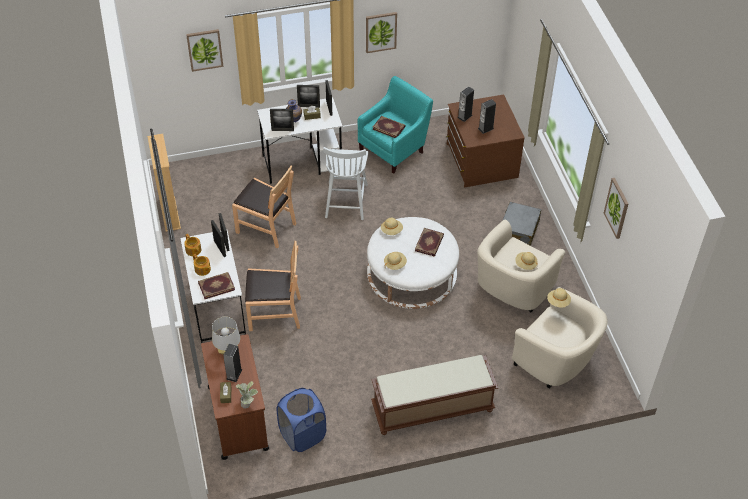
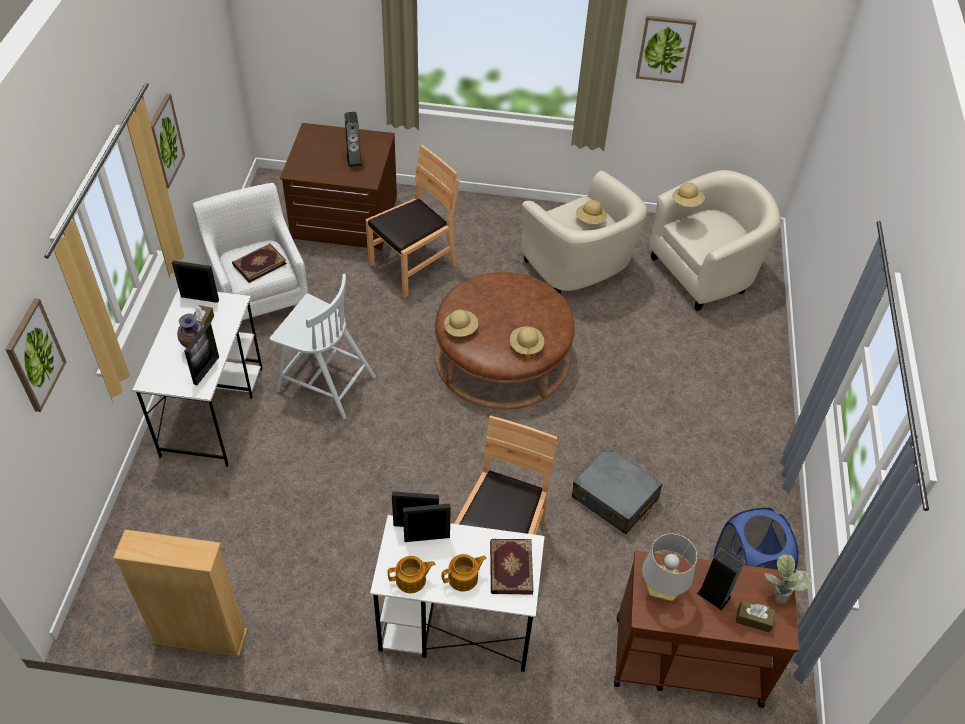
camera: 70 degrees left, 0 degrees up
brown chair [232,166,296,249] -> brown chair moved to [365,145,459,298]
picture frame [297,85,320,107] -> none
turquoise armchair [357,76,433,174] -> white armchair [192,183,308,332]
white ottoman [367,217,459,309] -> brown ottoman [435,272,575,410]
brown bench [371,355,498,435] -> none
book [415,228,444,257] -> none
speaker [457,87,474,122] -> none
grey suitcase [503,202,541,246] -> grey suitcase moved to [572,447,663,534]

